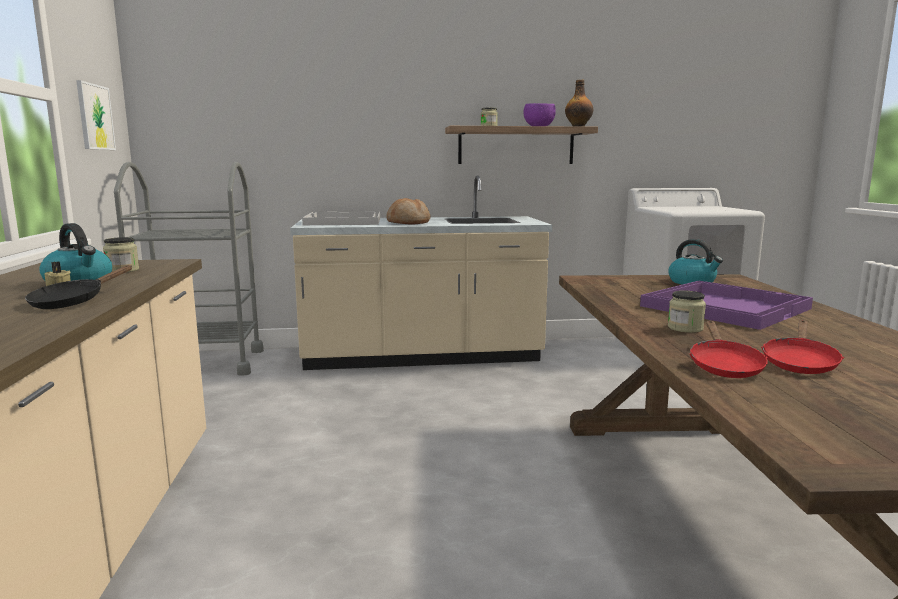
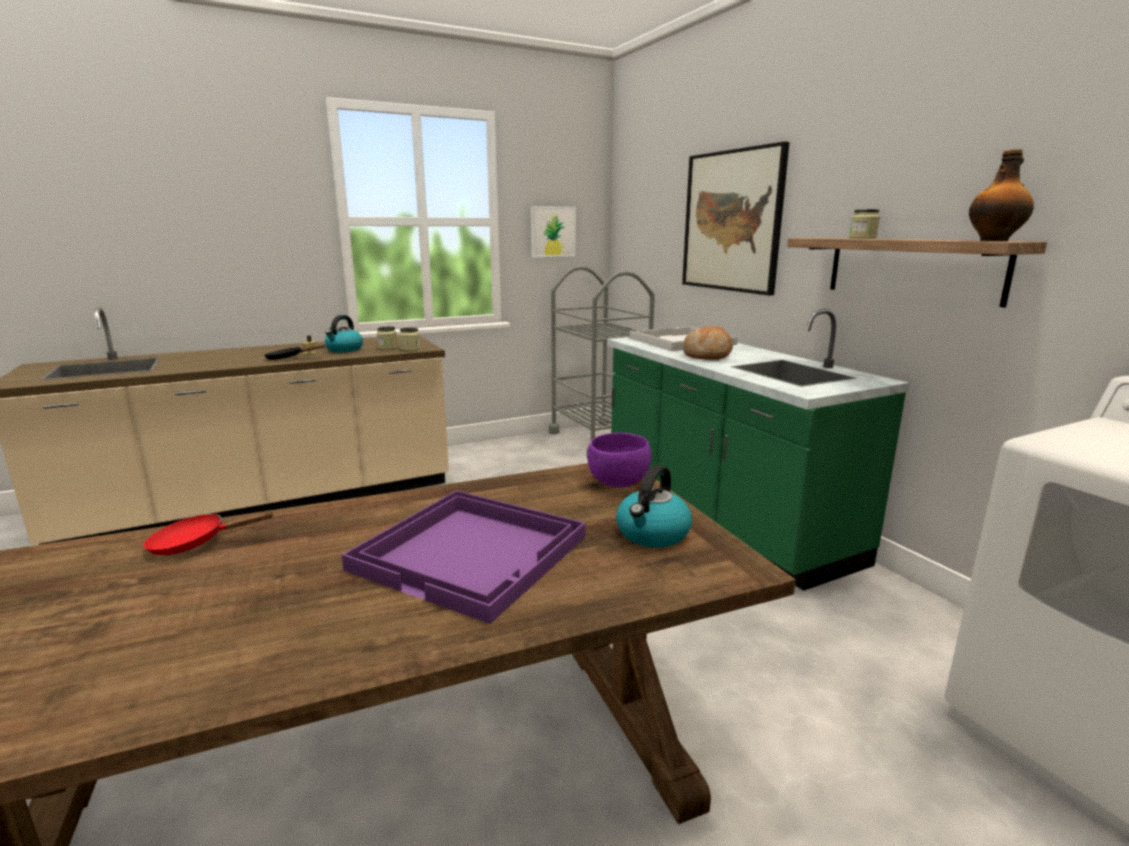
camera: 70 degrees right, 5 degrees up
beige counter [290,175,552,370] -> green counter [607,309,910,591]
purple bowl [524,103,556,126] -> purple bowl moved to [587,433,652,488]
jar [668,291,706,333] -> jar moved to [399,327,420,351]
red frying pan [761,320,844,374] -> none
none -> picture [682,141,790,296]

